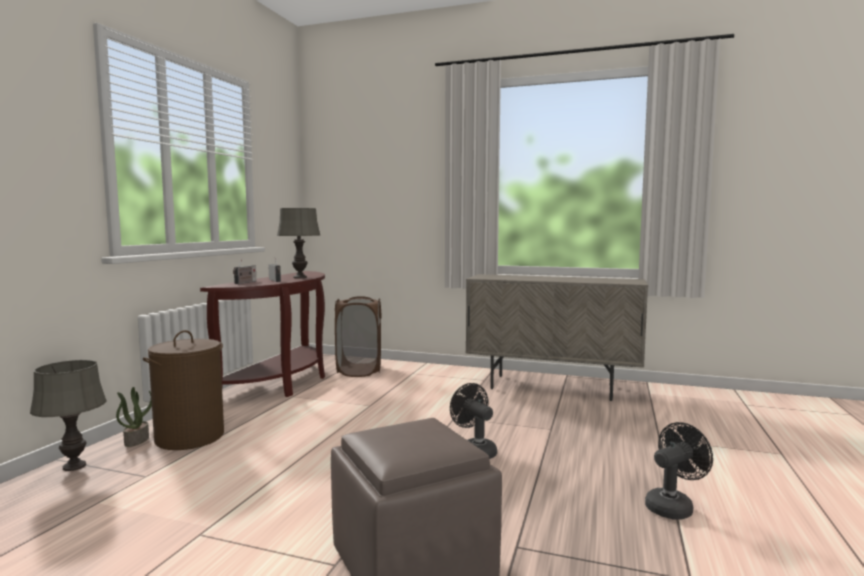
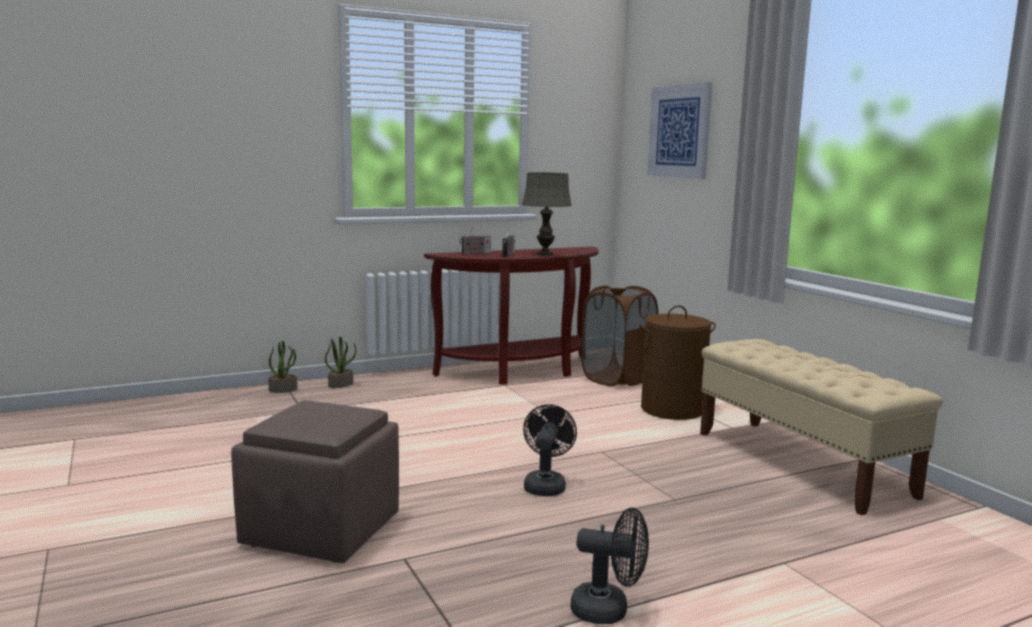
camera: 45 degrees right, 5 degrees up
grey table lamp [30,360,107,471] -> potted plant [268,341,297,393]
brown laundry basket [143,330,224,450] -> brown laundry basket moved to [639,305,716,420]
beige cabinet [465,274,648,401] -> beige bench [700,339,942,515]
none -> picture [647,82,712,179]

